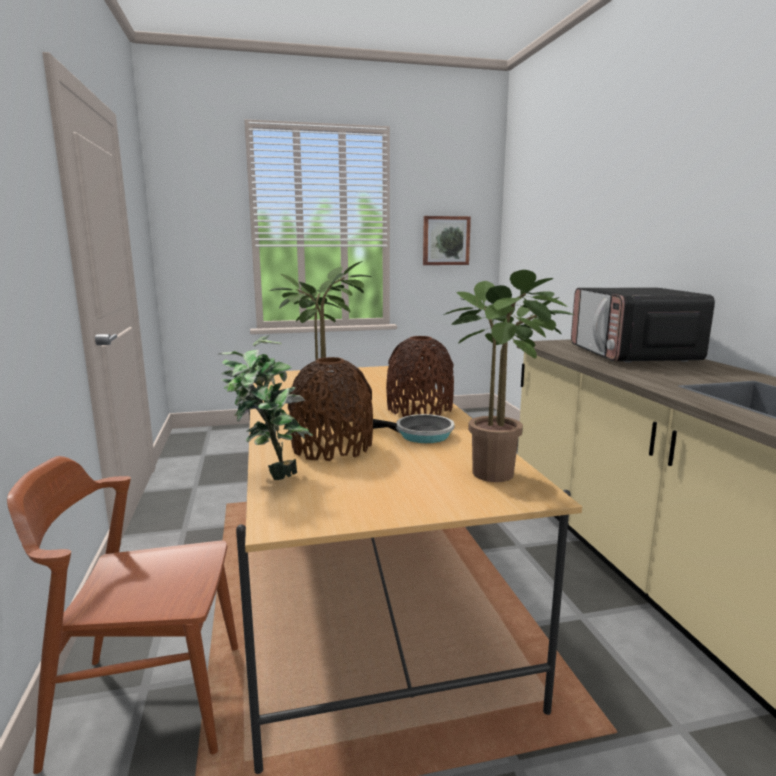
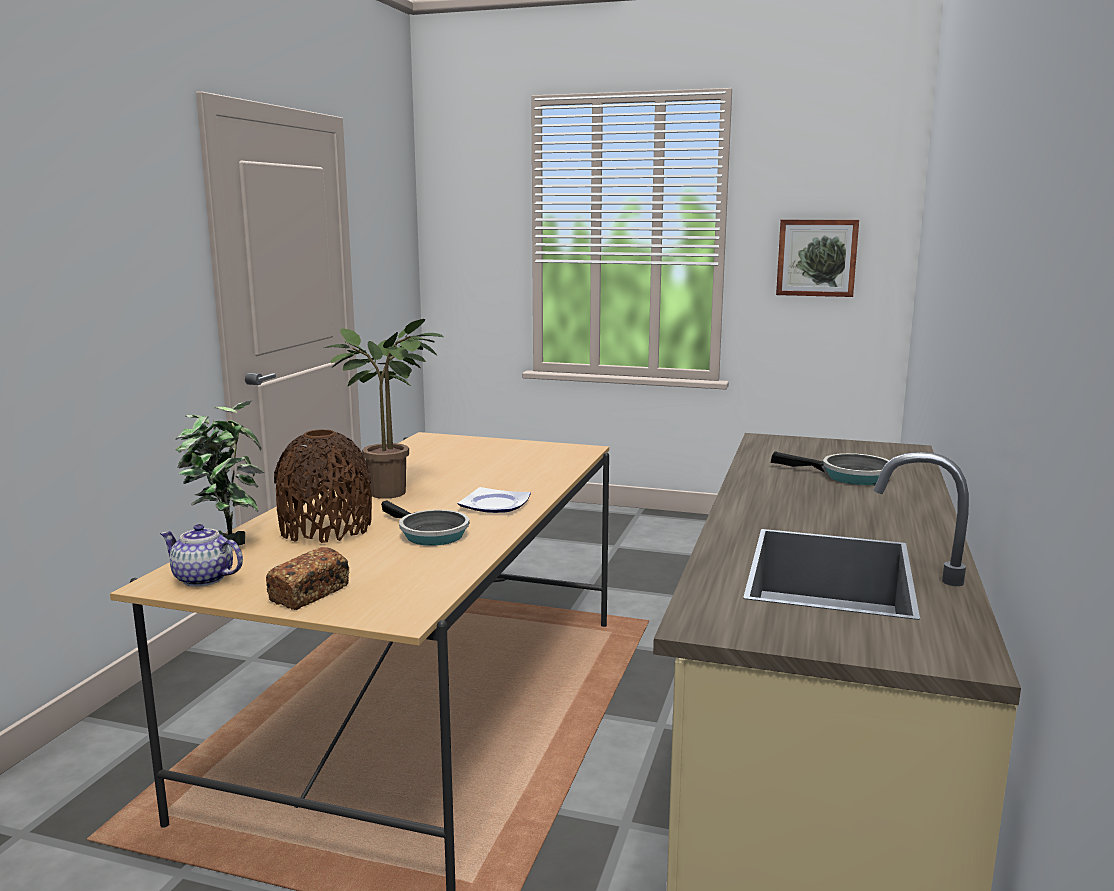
camera: 30 degrees right, 0 degrees up
brown chair [7,456,238,774] -> none
brown vase [386,336,454,417] -> plate [457,487,531,513]
potted plant [444,270,574,482] -> none
microwave [571,287,715,363] -> frying pan [771,451,889,485]
none -> teapot [160,524,243,587]
none -> bread [266,547,349,610]

